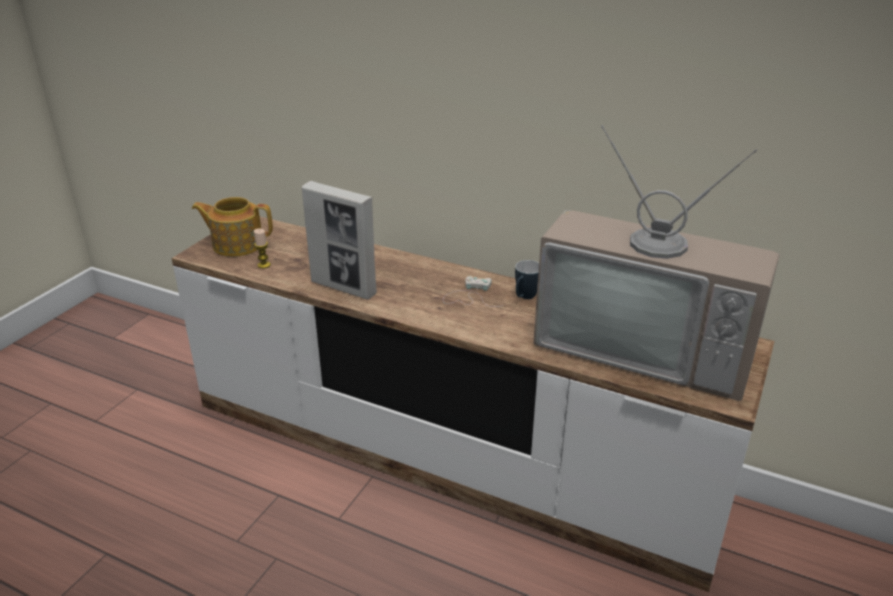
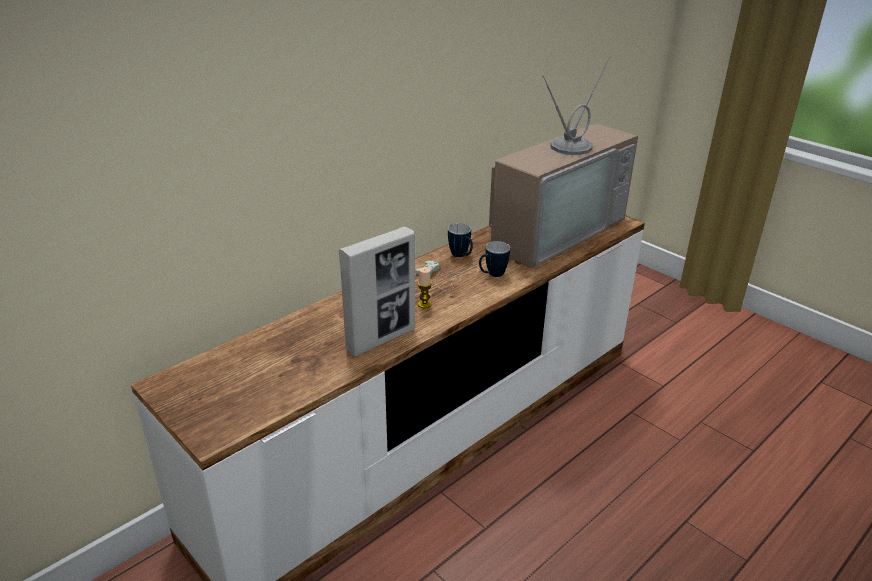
camera: 70 degrees left, 0 degrees up
teapot [192,197,273,257] -> none
candle [254,229,271,269] -> candle moved to [418,268,432,309]
none -> mug [479,241,510,277]

